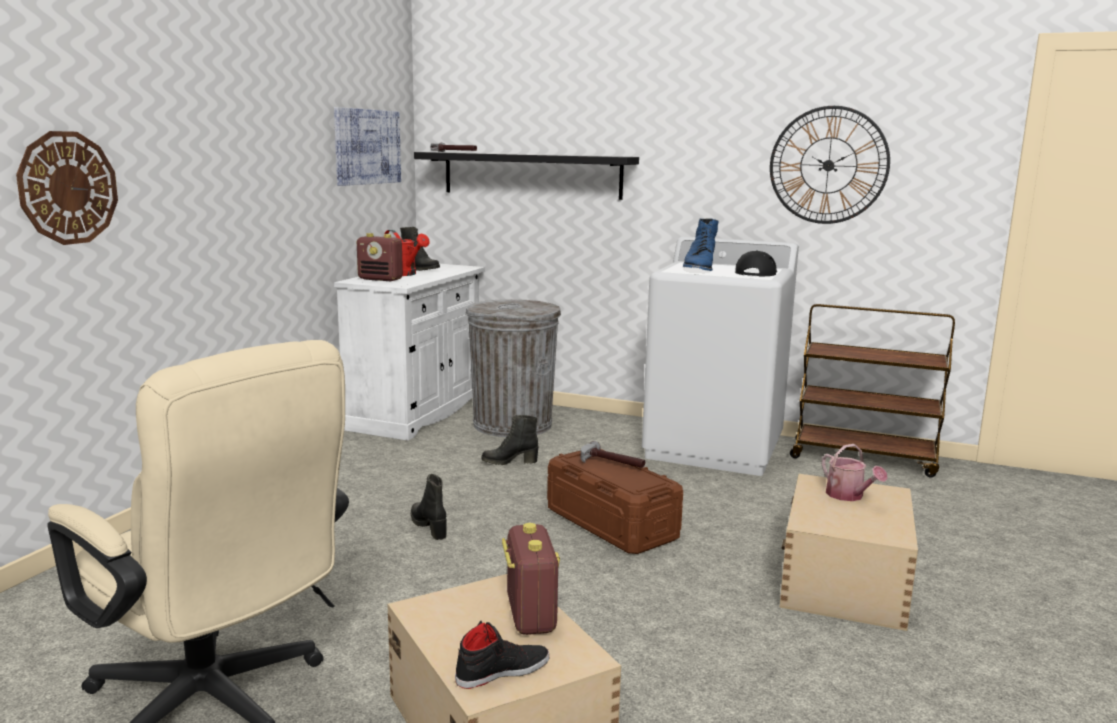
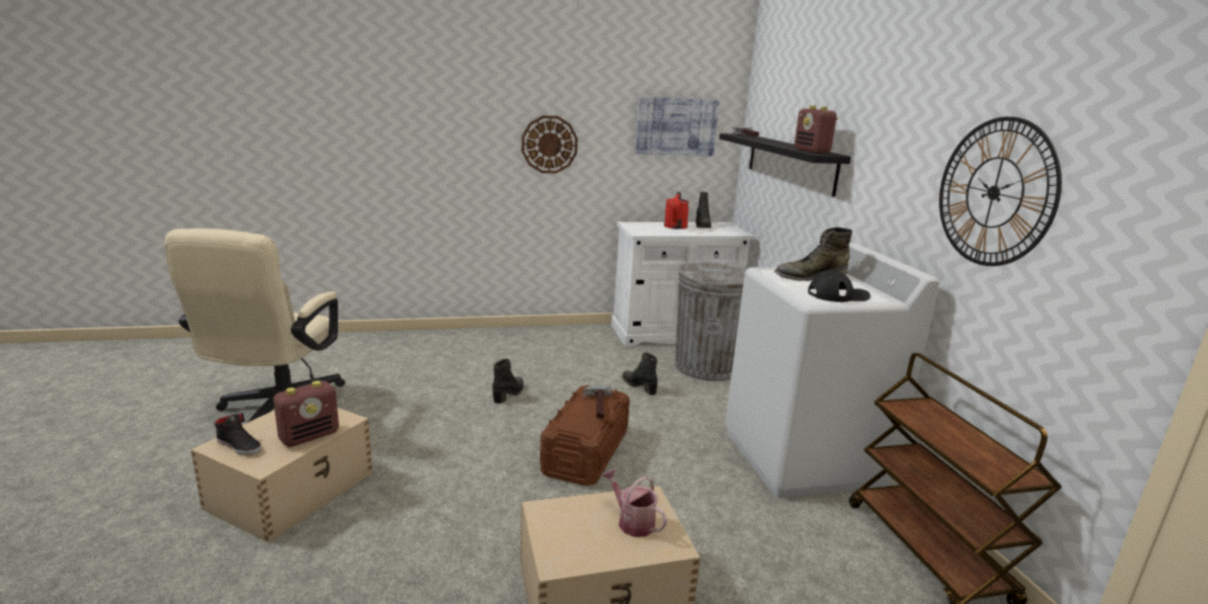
camera: 55 degrees right, 5 degrees up
wall clock [16,131,118,245] -> wall clock moved to [522,115,578,173]
radio [357,233,403,281] -> radio moved to [794,106,838,154]
blue boot [683,218,719,271] -> green boot [774,227,853,281]
watering can [822,444,888,501] -> watering can turned 105 degrees clockwise [601,468,667,537]

